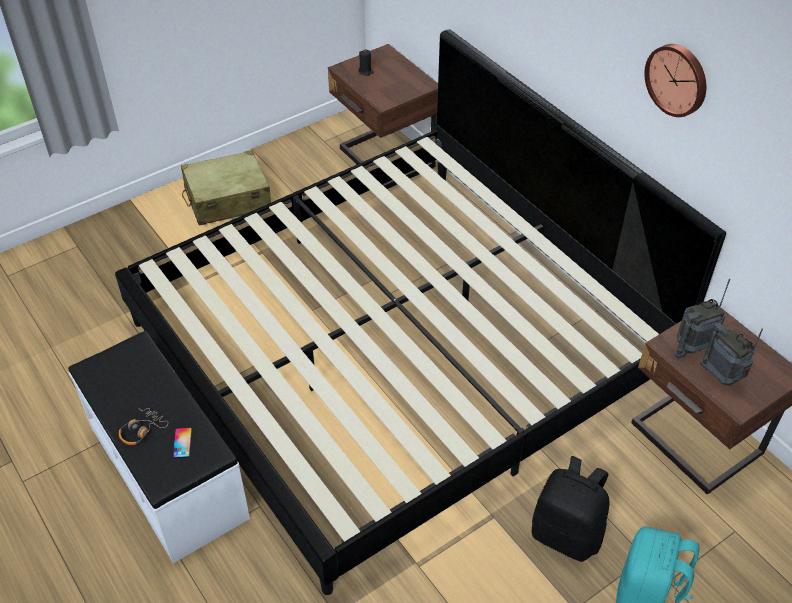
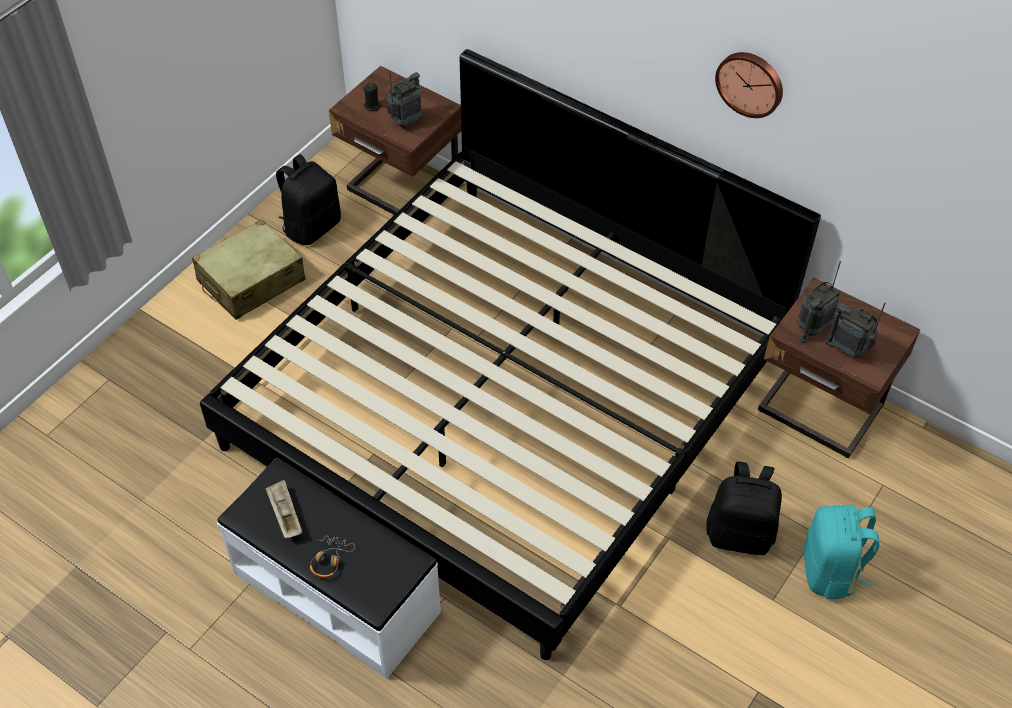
camera: 20 degrees left, 5 degrees up
phone [173,428,192,458] -> none
none -> beige tray [265,480,302,538]
none -> black backpack [276,154,341,245]
none -> radio [387,71,422,129]

